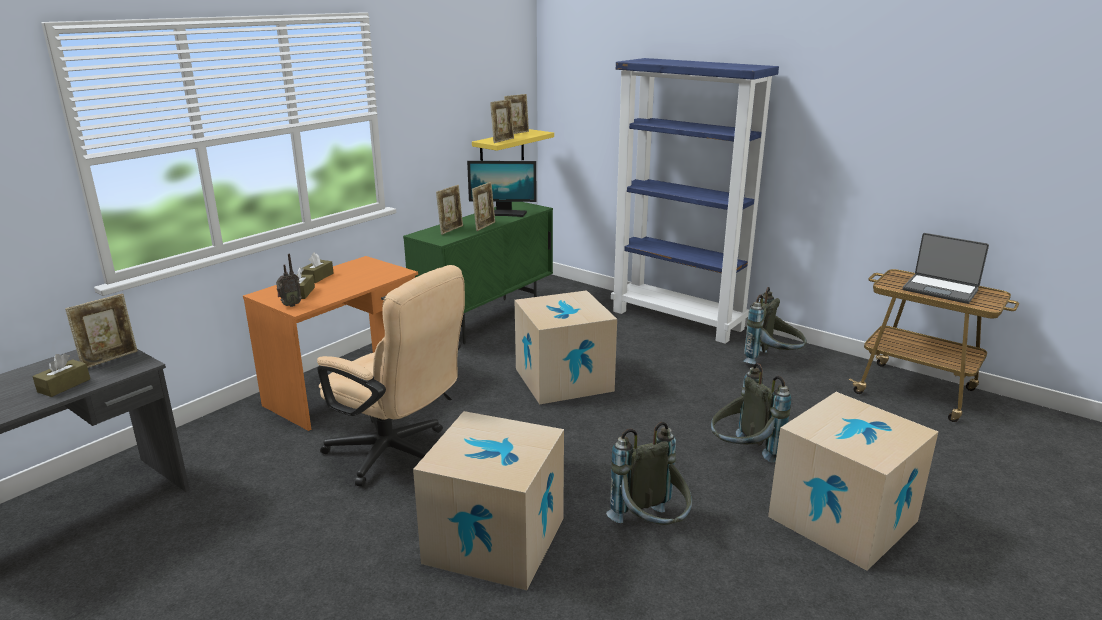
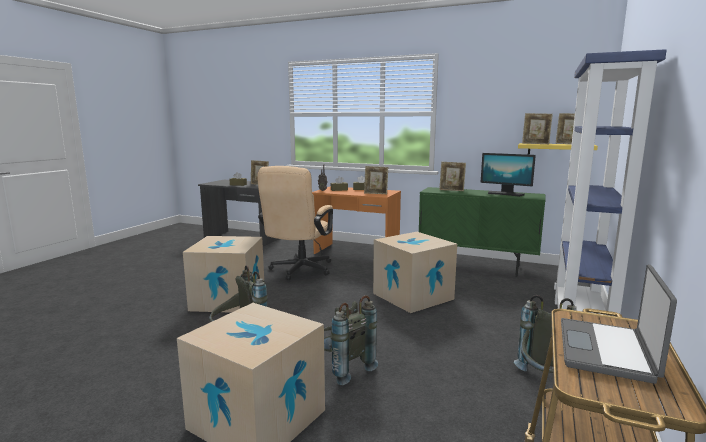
camera: 75 degrees right, 10 degrees down
monitor [467,161,537,217] -> monitor turned 45 degrees counterclockwise [481,153,536,197]
picture frame [472,182,495,231] -> picture frame moved to [364,166,388,194]

